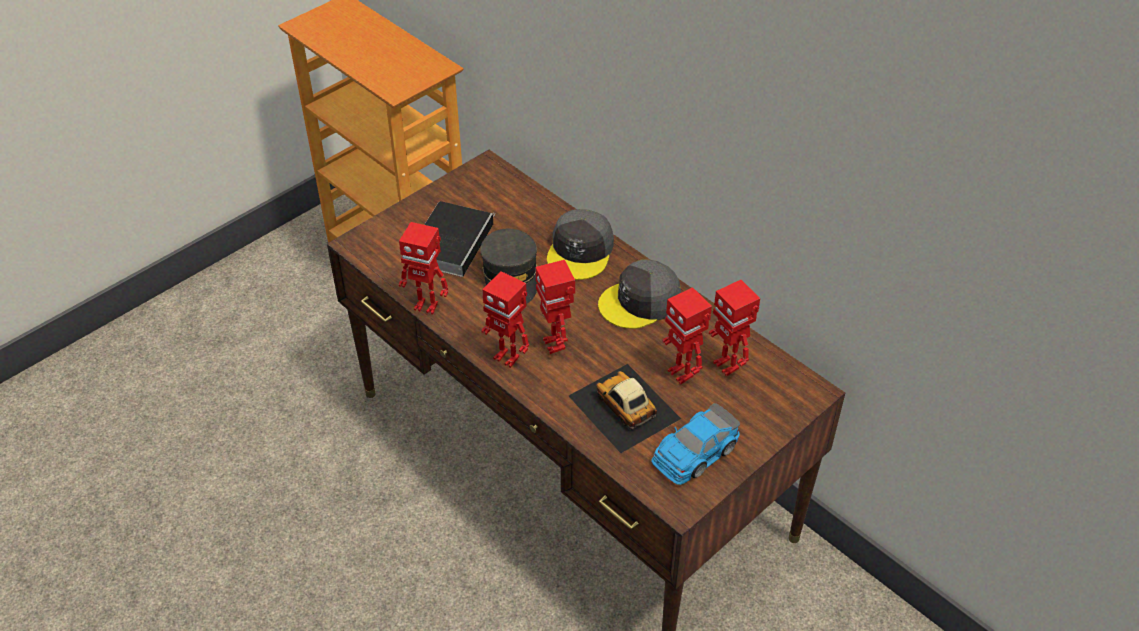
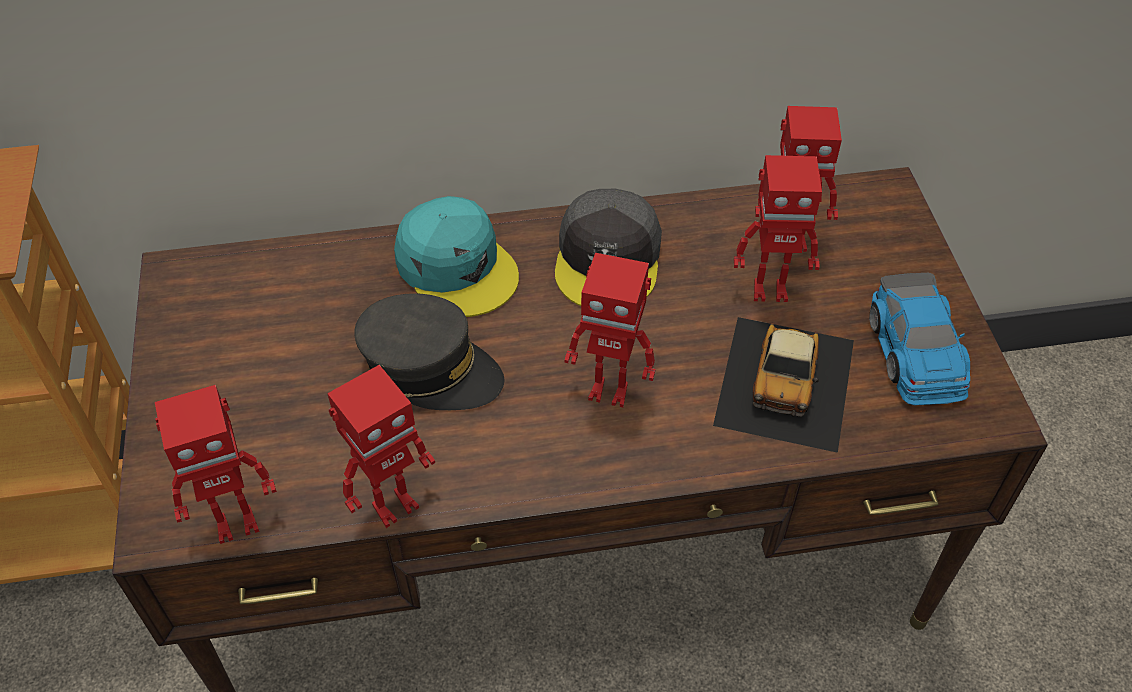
camera: 55 degrees left, 5 degrees up
book [424,201,495,277] -> none
toy robot [481,271,529,368] -> toy robot moved to [155,385,277,544]
grey cap [547,209,614,280] -> turquoise cap [394,196,519,317]
toy car [569,364,681,453] -> toy car turned 75 degrees counterclockwise [713,317,854,453]

